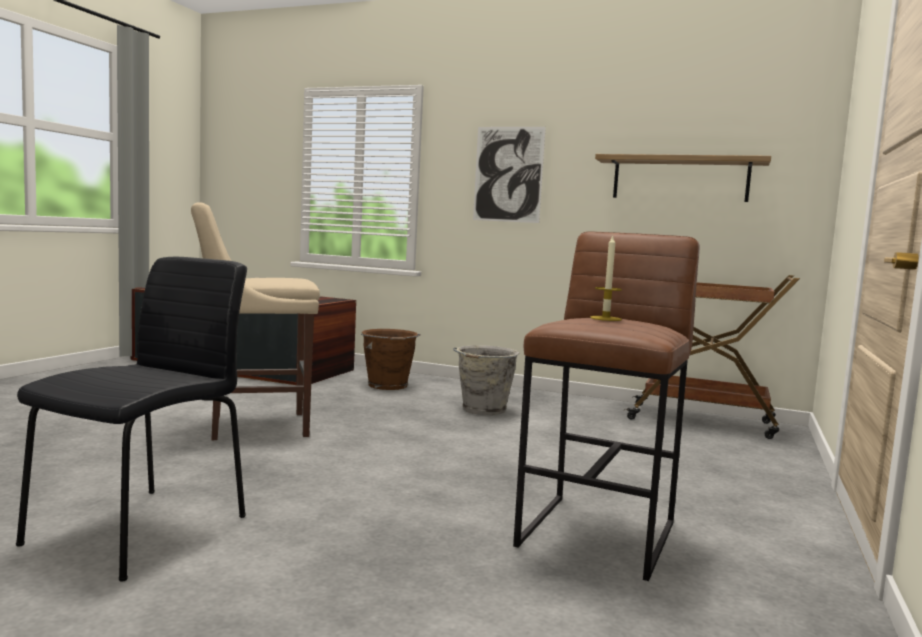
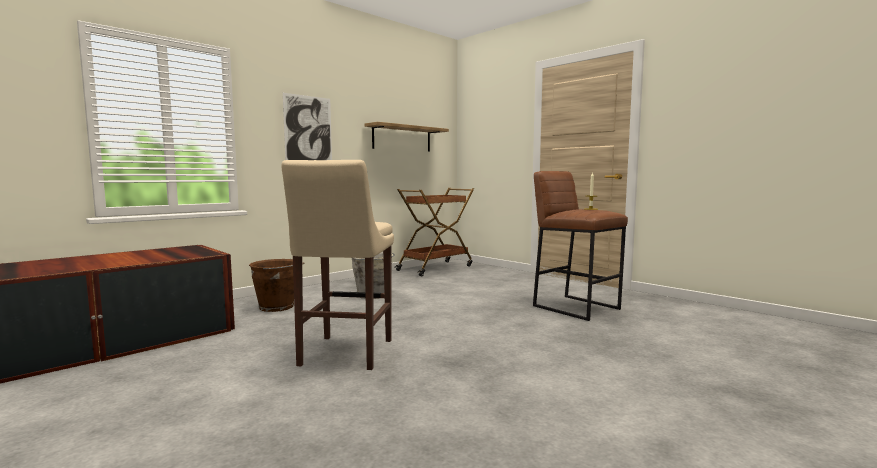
camera: 65 degrees left, 0 degrees up
black chair [16,257,247,582] -> none

